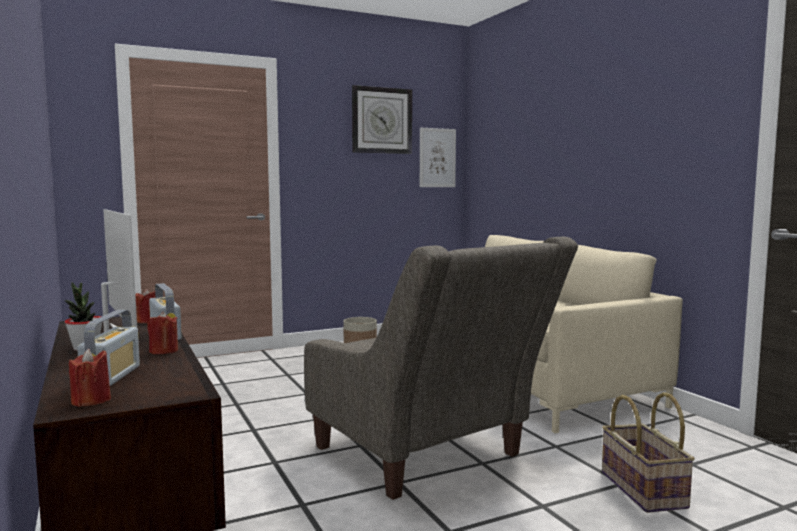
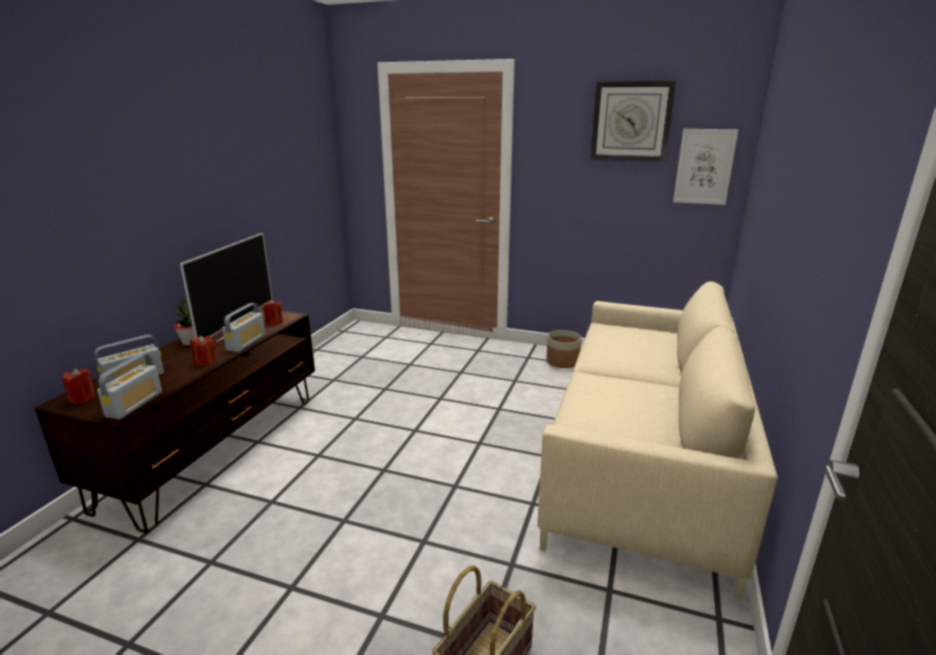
camera: 45 degrees right, 15 degrees up
grey armchair [304,237,578,500] -> none
none -> radio [97,354,162,419]

